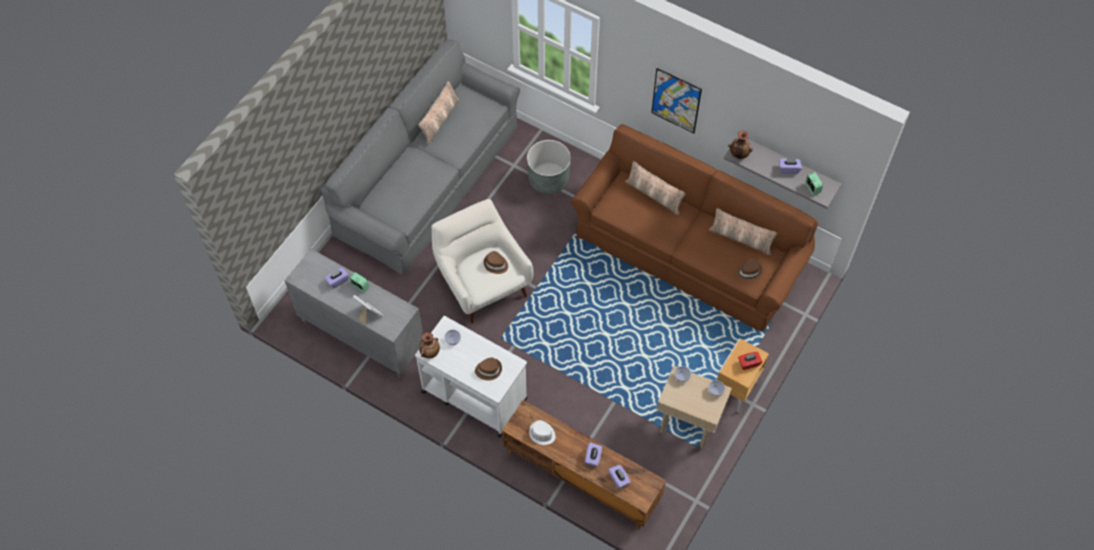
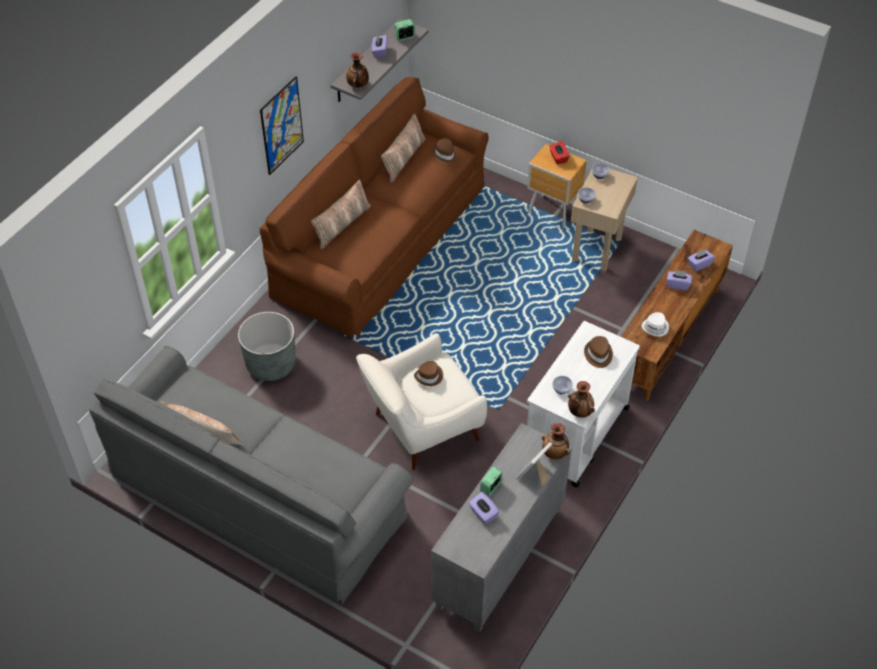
camera: 90 degrees left, 10 degrees down
none -> vase [542,423,569,460]

